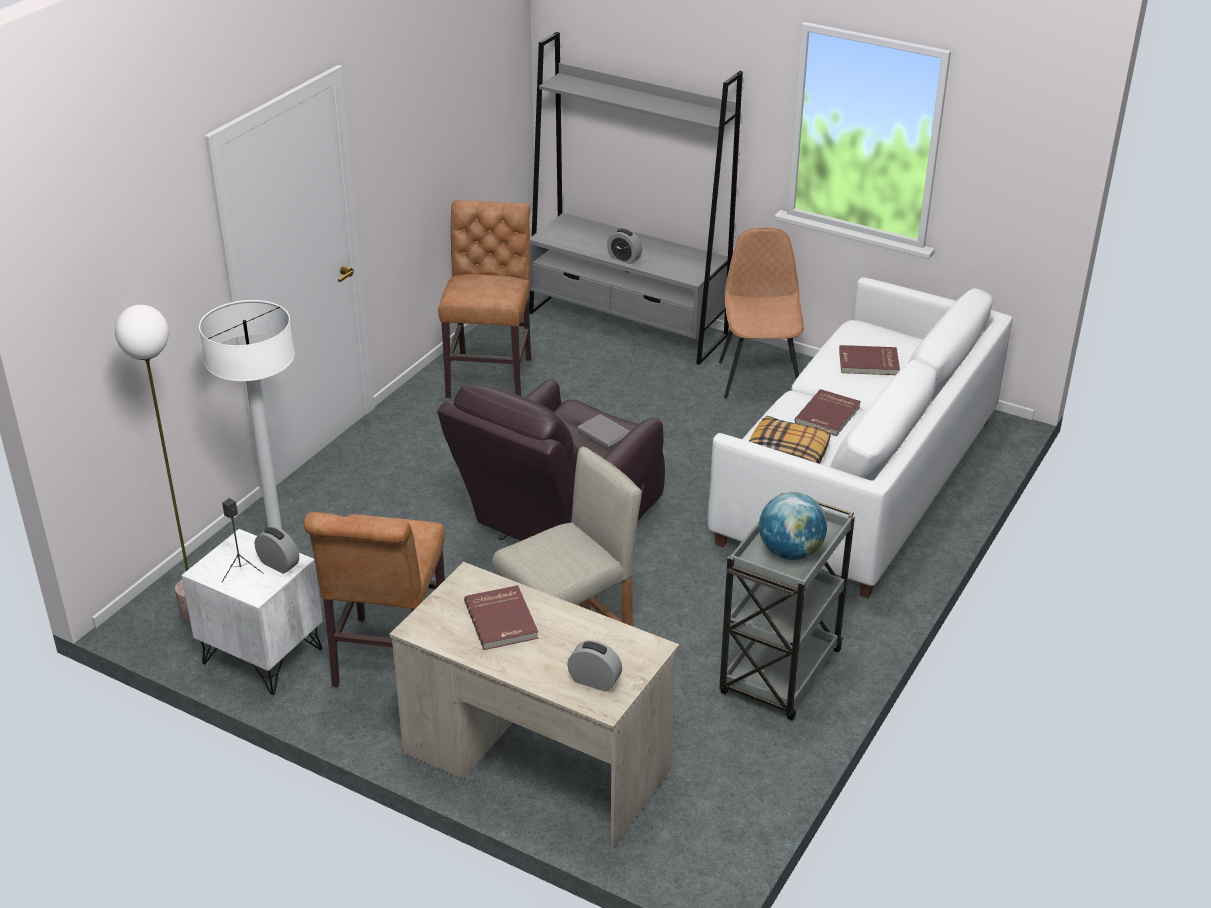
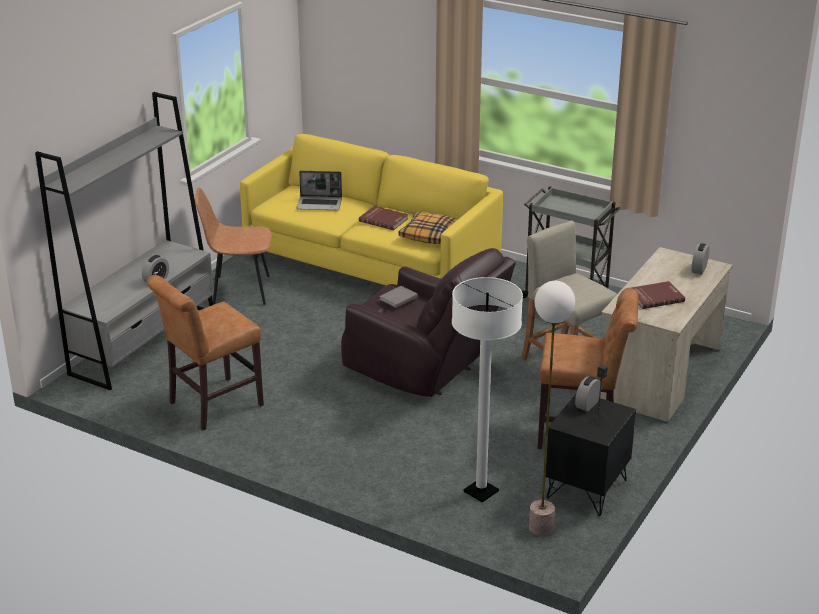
camera: 90 degrees left, 5 degrees down
white nightstand [181,529,323,695] -> black nightstand [546,394,636,516]
brown chair [438,200,531,398] -> brown chair turned 45 degrees counterclockwise [147,275,264,431]
white sofa [708,277,1012,598] -> yellow sofa [240,134,503,285]
globe [759,492,827,560] -> none
red book [839,345,900,375] -> laptop [297,171,342,210]

